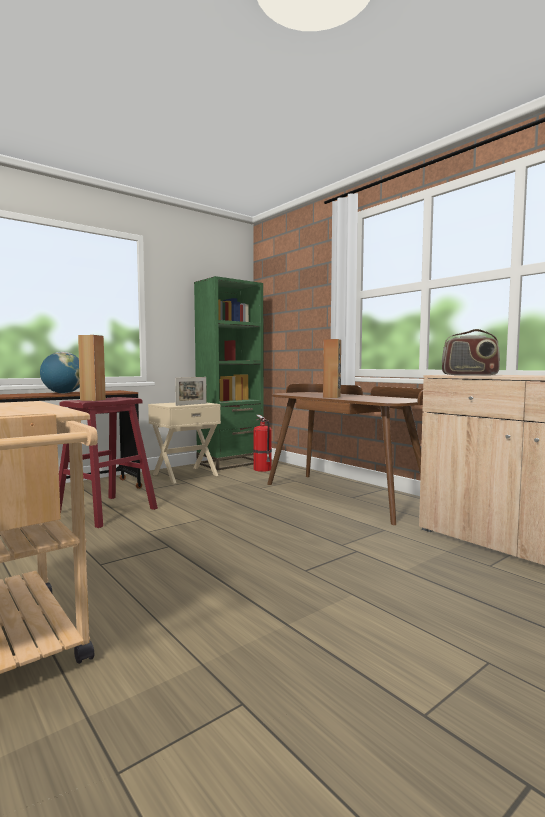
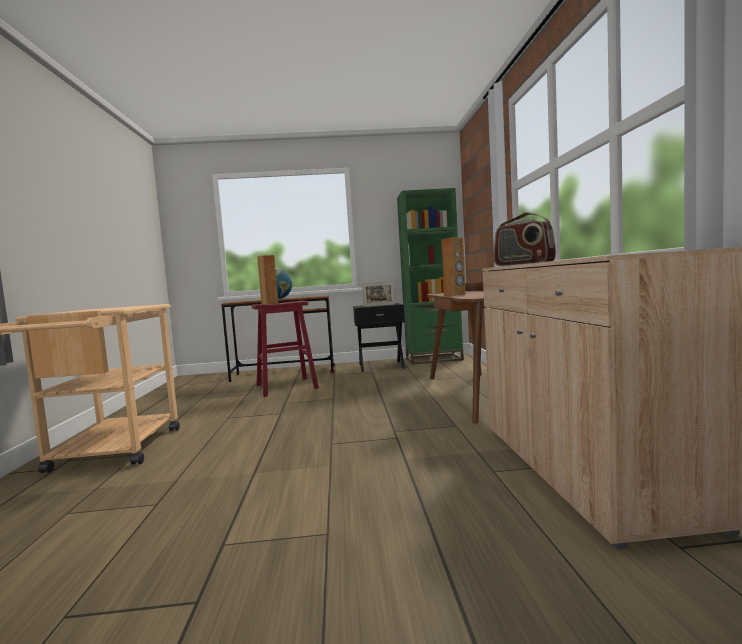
camera: 35 degrees right, 0 degrees up
beige nightstand [148,402,221,483] -> black nightstand [353,303,405,372]
fire extinguisher [253,415,272,472] -> none

